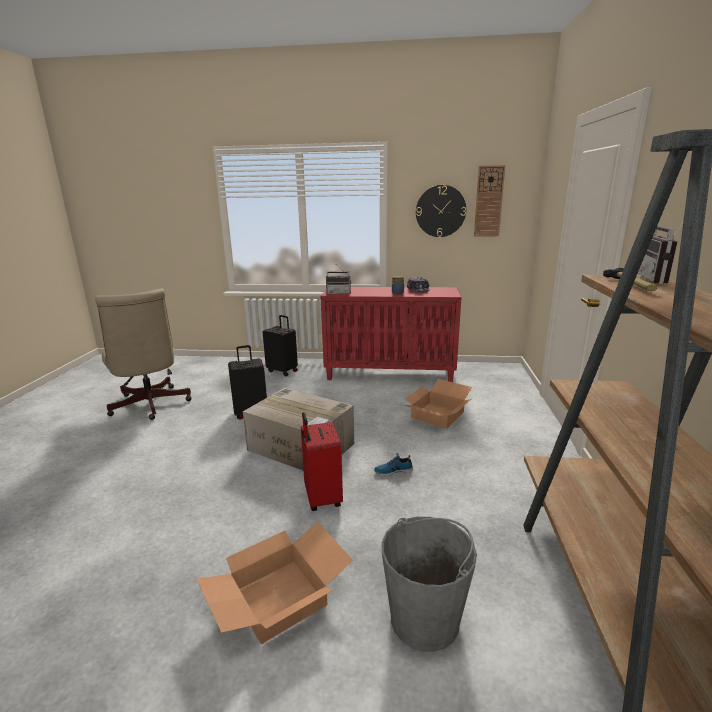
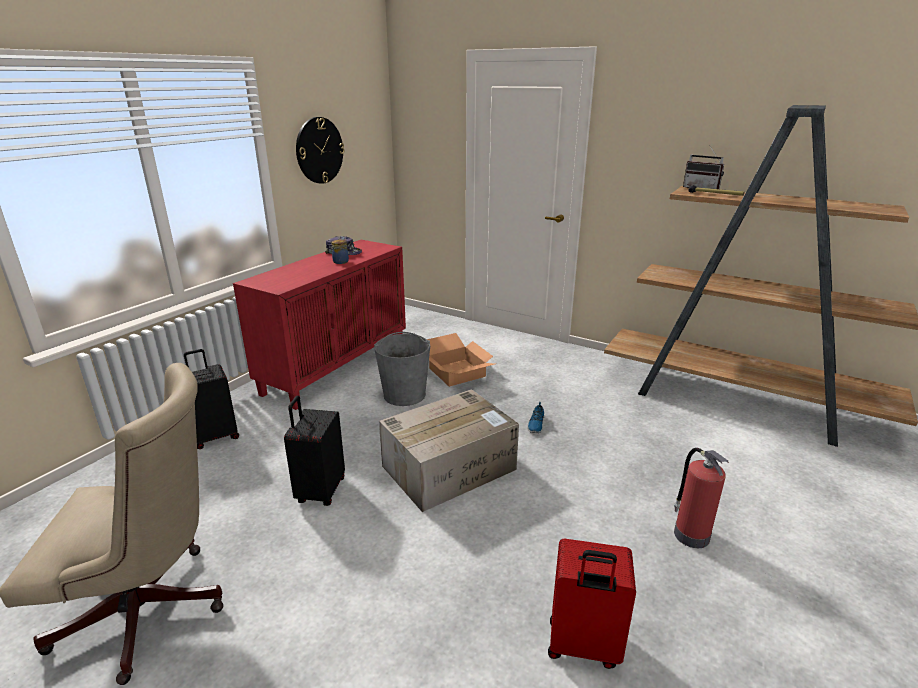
camera: 65 degrees left, 5 degrees up
cardboard box [197,522,353,644] -> fire extinguisher [674,448,729,548]
red suitcase [301,412,343,511] -> red suitcase moved to [548,539,636,669]
radio [326,265,351,295] -> none
grey bucket [381,517,477,652] -> grey bucket moved to [374,332,430,406]
wall clock [474,165,506,237] -> none

